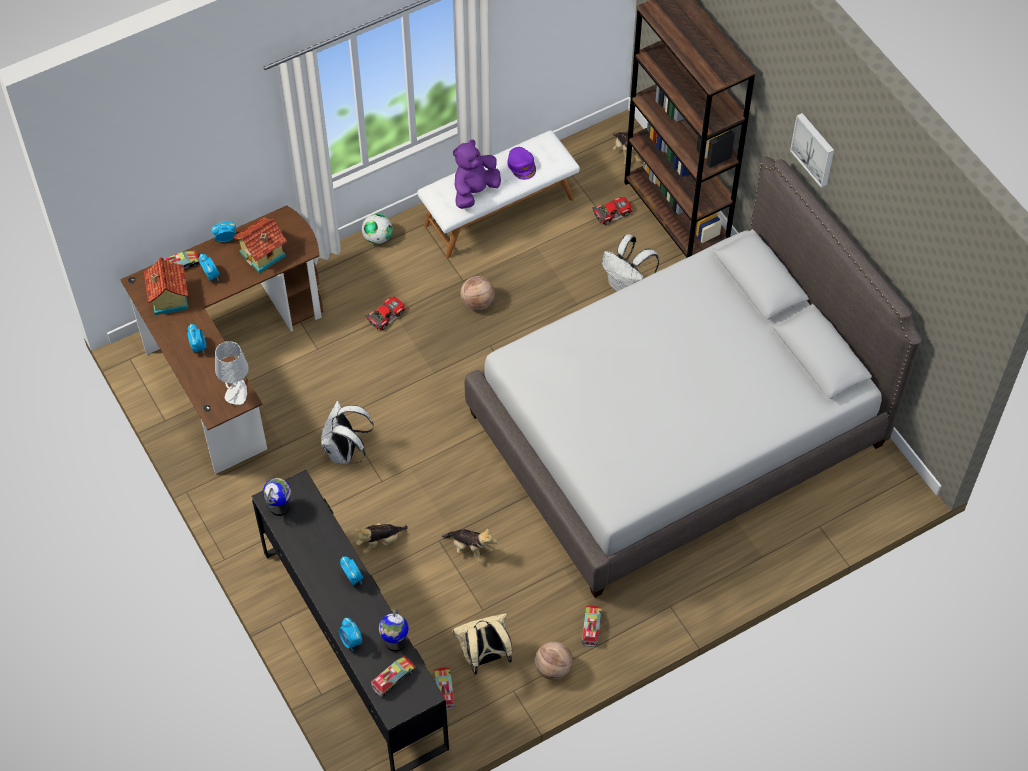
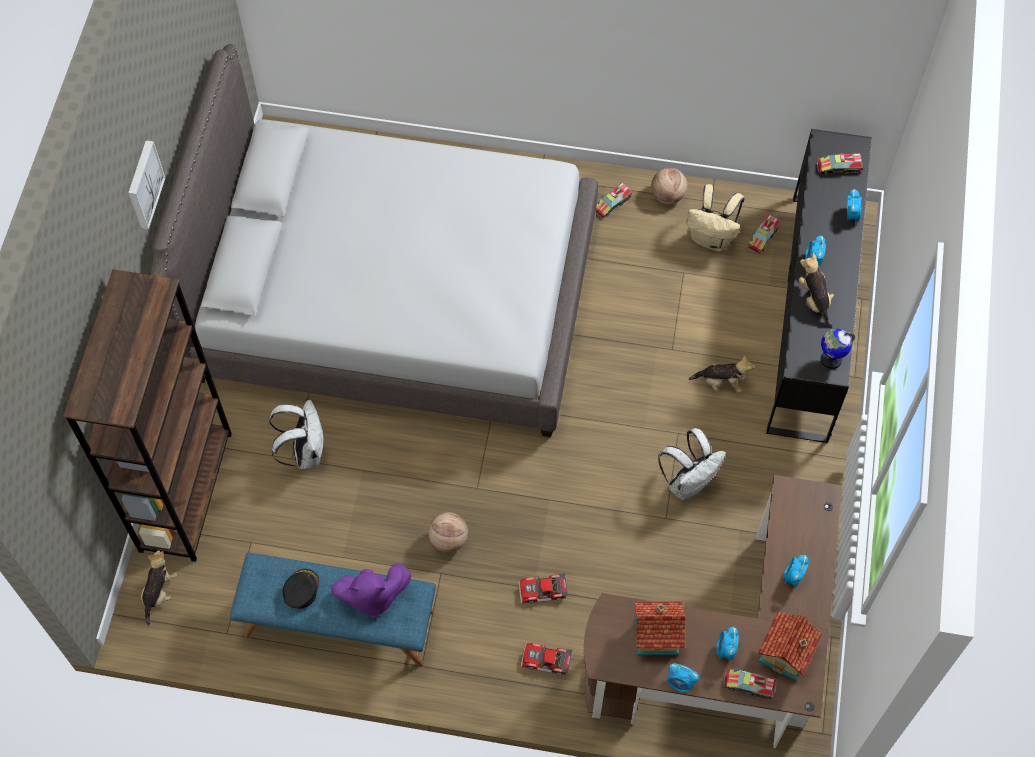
camera: 140 degrees left, 5 degrees up
grey table lamp [215,341,248,405] -> none
football [362,214,392,244] -> none
globe [379,609,408,652] -> none
white bench [418,130,580,258] -> blue bench [230,553,436,667]
plush toy [442,529,497,563] -> plush toy moved to [799,253,834,328]
purple cap [508,147,536,180] -> black cap [283,569,319,609]
toy car [592,197,634,225] -> toy car moved to [520,643,572,675]

